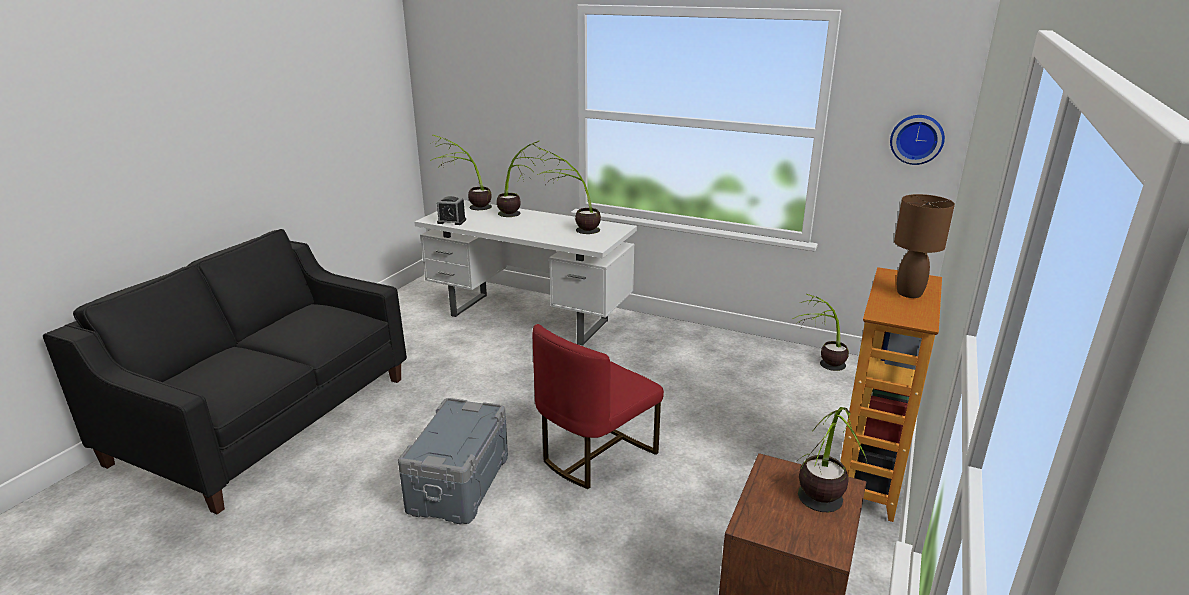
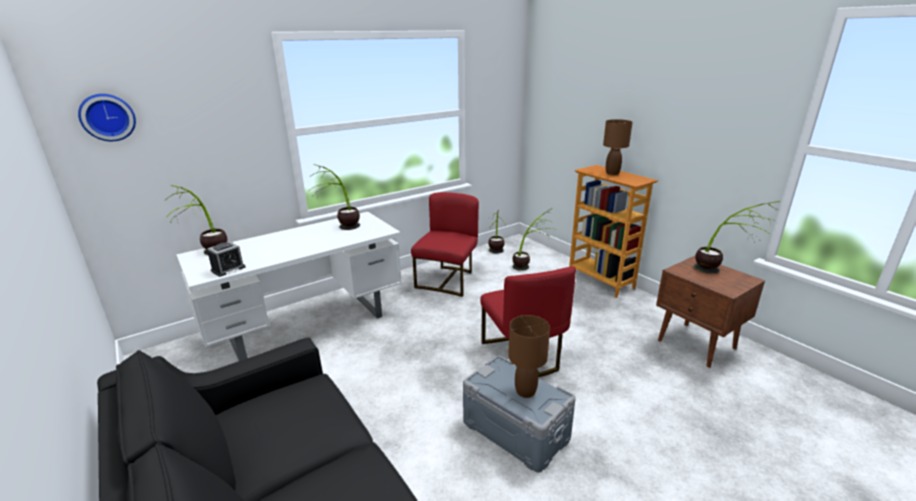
camera: 60 degrees left, 0 degrees up
potted plant [497,141,543,217] -> potted plant moved to [513,208,553,271]
wall clock [890,115,945,165] -> wall clock moved to [78,94,136,141]
none -> red chair [411,192,479,297]
none -> brown table lamp [508,315,550,398]

